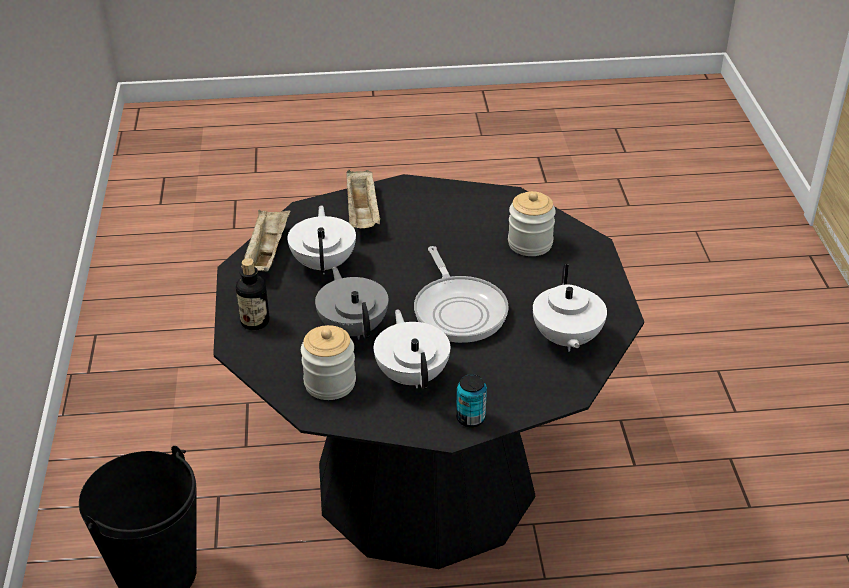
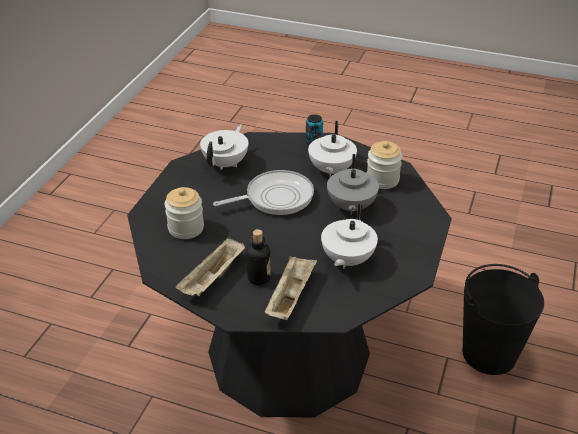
camera: 155 degrees left, 0 degrees up
bottle [236,258,270,330] -> bottle moved to [246,229,271,285]
beige tray [241,210,290,271] -> beige tray moved to [175,237,245,296]
frying pan [414,246,509,343] -> frying pan turned 60 degrees clockwise [213,170,314,215]

